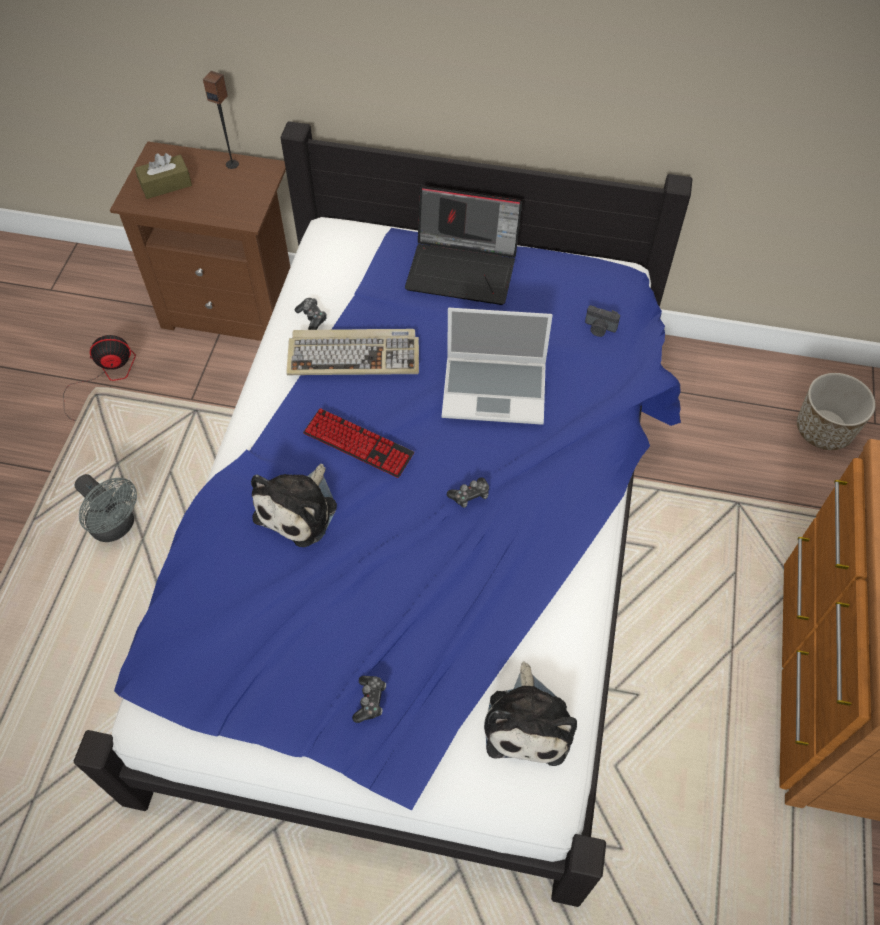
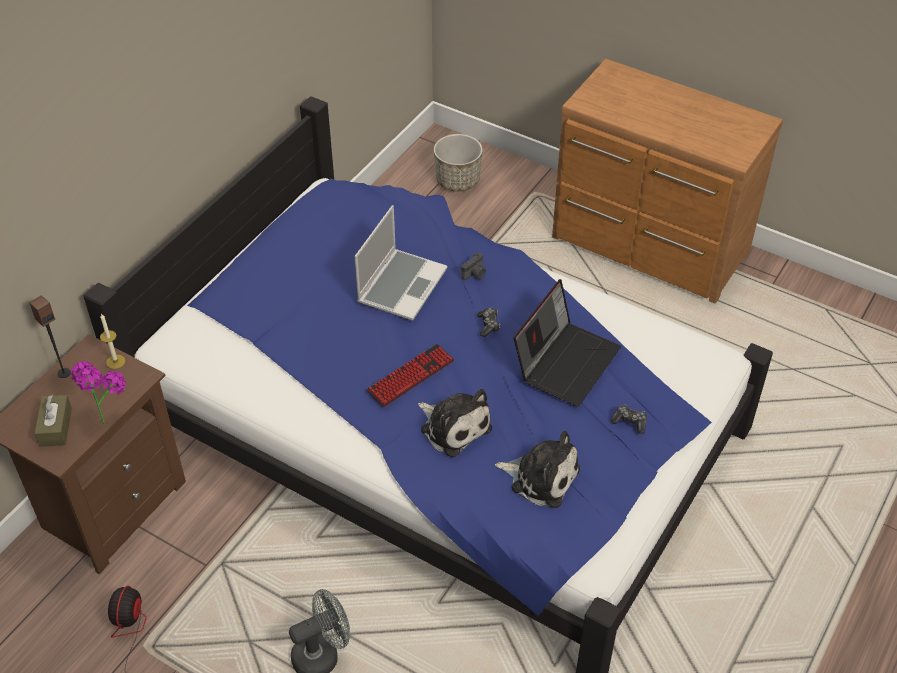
camera: 70 degrees left, 10 degrees down
keyboard [286,329,419,376] -> none
game controller [295,298,327,330] -> none
laptop [405,186,522,305] -> laptop moved to [514,279,621,407]
plush toy [484,662,577,766] -> plush toy moved to [495,431,580,508]
camera [585,305,620,337] -> camera moved to [461,253,486,280]
none -> potted plant [71,361,126,424]
none -> candle [100,313,125,369]

